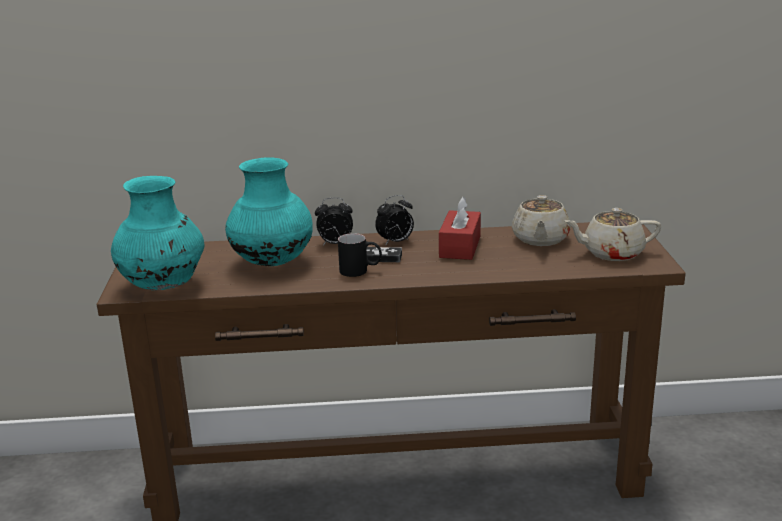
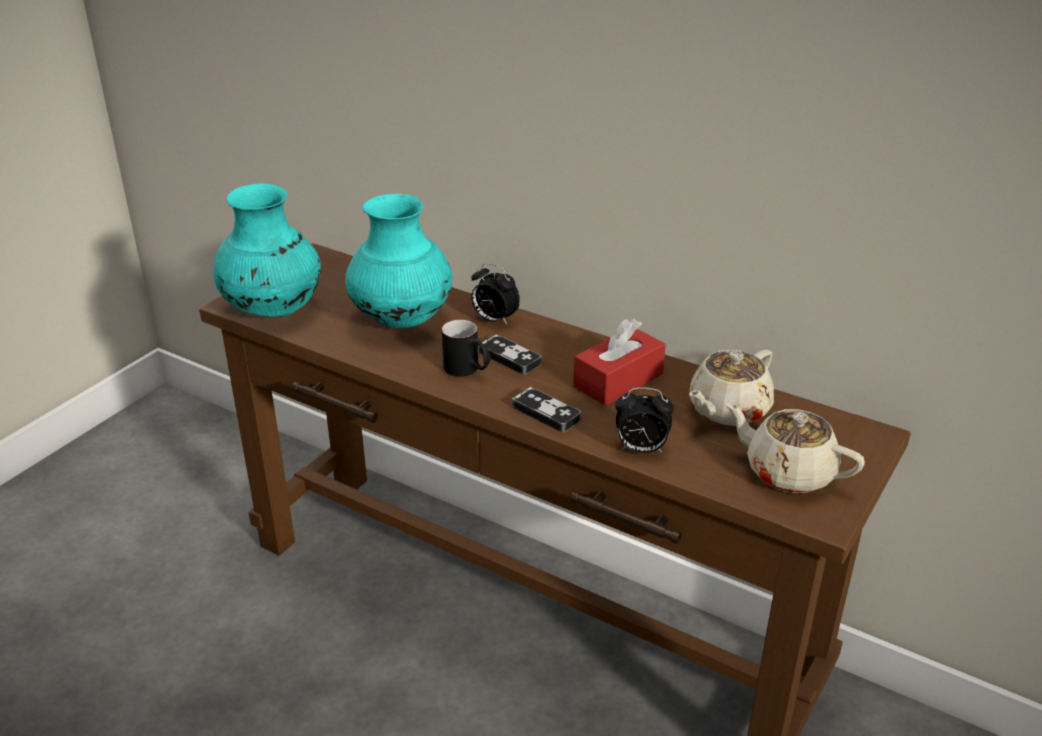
camera: 35 degrees right, 10 degrees up
alarm clock [375,195,414,245] -> alarm clock moved to [615,387,674,453]
none -> game controller [512,387,581,433]

